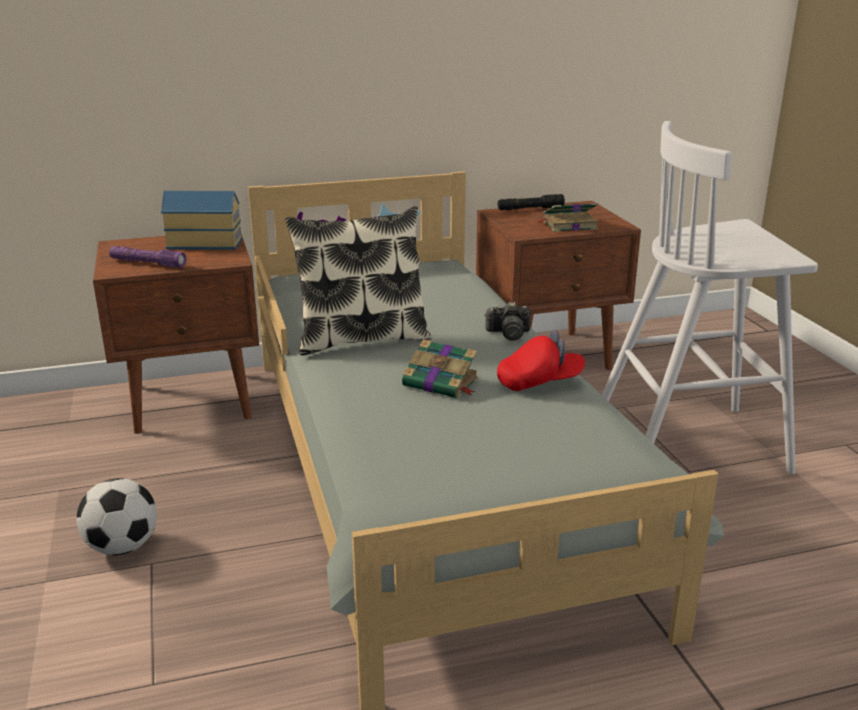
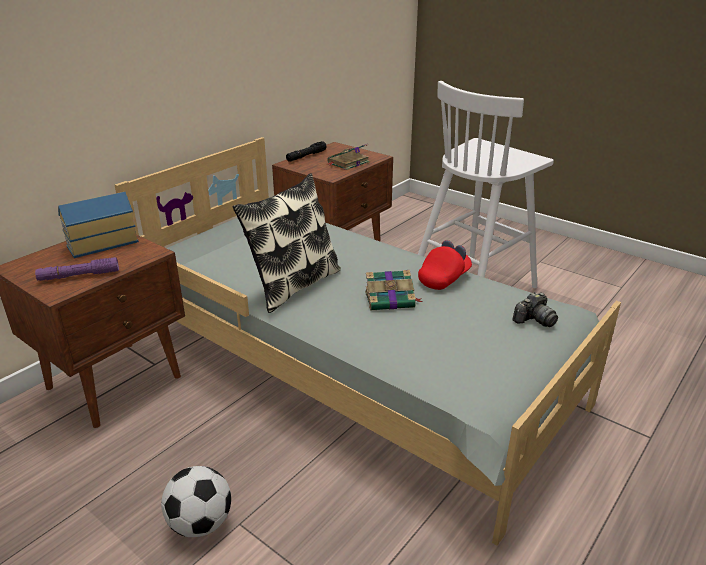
camera: 35 degrees left, 5 degrees up
camera [484,302,531,341] -> camera moved to [513,292,558,327]

